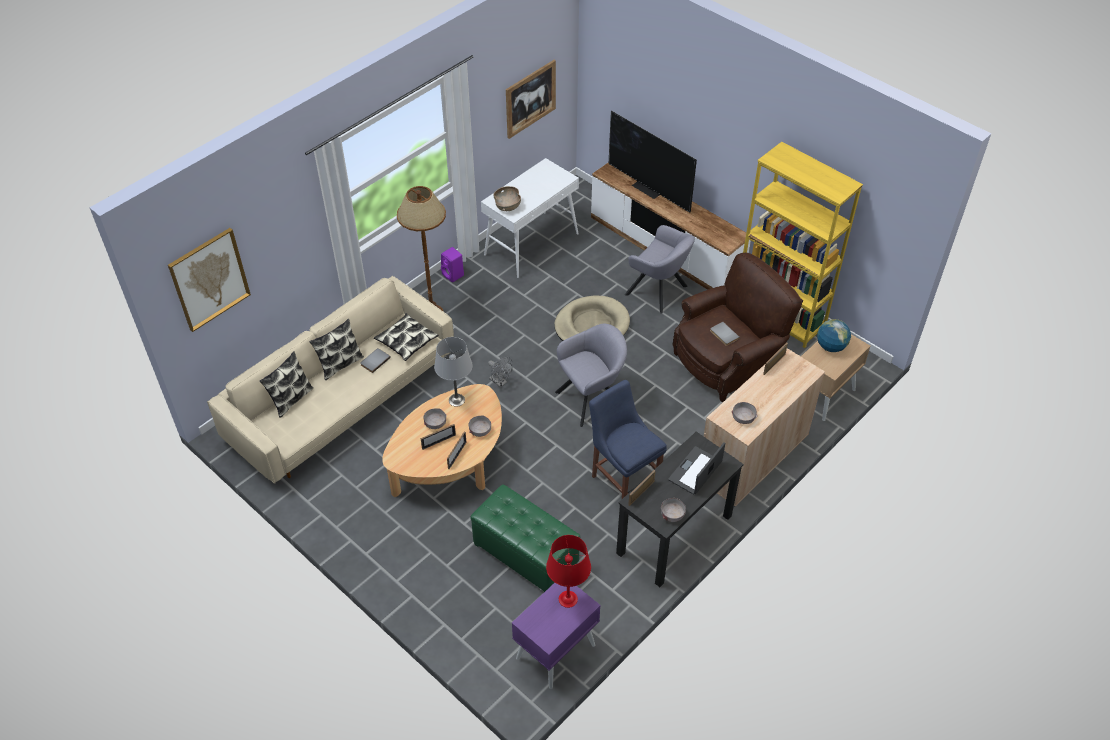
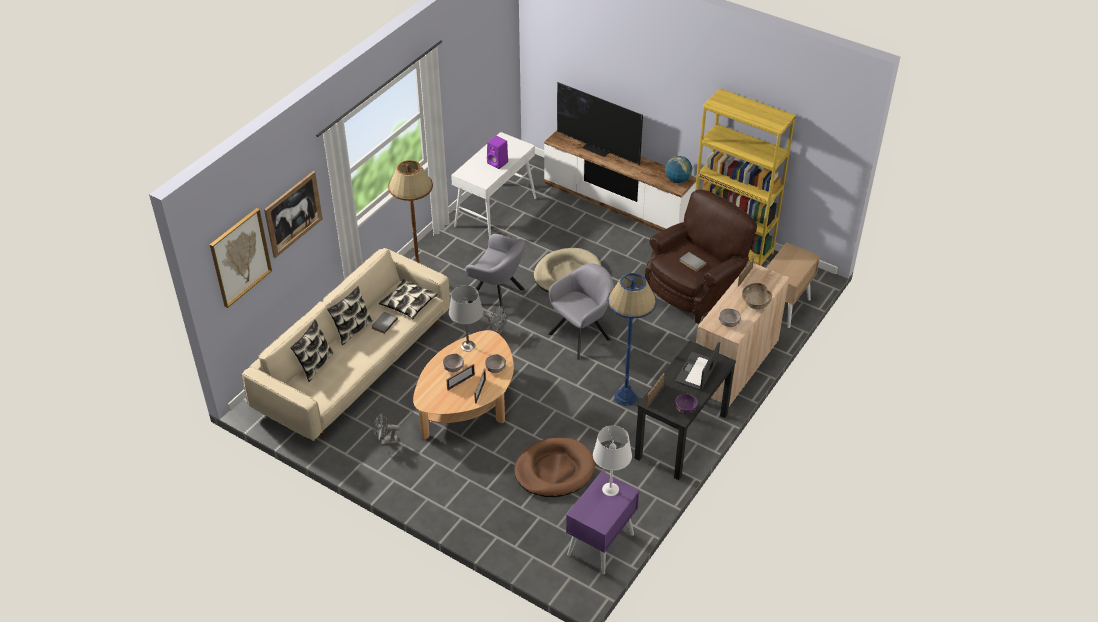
camera: 10 degrees left, 5 degrees down
purple speaker [441,247,464,282] -> purple speaker moved to [487,136,508,169]
green ottoman [470,484,580,592] -> brown dog bed [515,437,595,497]
brown bowl [493,186,521,211] -> brown bowl moved to [742,283,772,309]
picture [506,60,556,139] -> picture moved to [264,171,323,258]
red table lamp [546,535,591,608] -> white table lamp [593,425,632,496]
blue chair [589,380,667,499] -> blue floor lamp [607,273,657,406]
grey armchair [625,225,695,314] -> grey armchair moved to [465,234,525,314]
grey bowl [661,498,686,522] -> purple bowl [675,393,697,414]
globe [817,319,851,352] -> globe moved to [665,156,693,183]
none -> grey fan [374,413,400,445]

